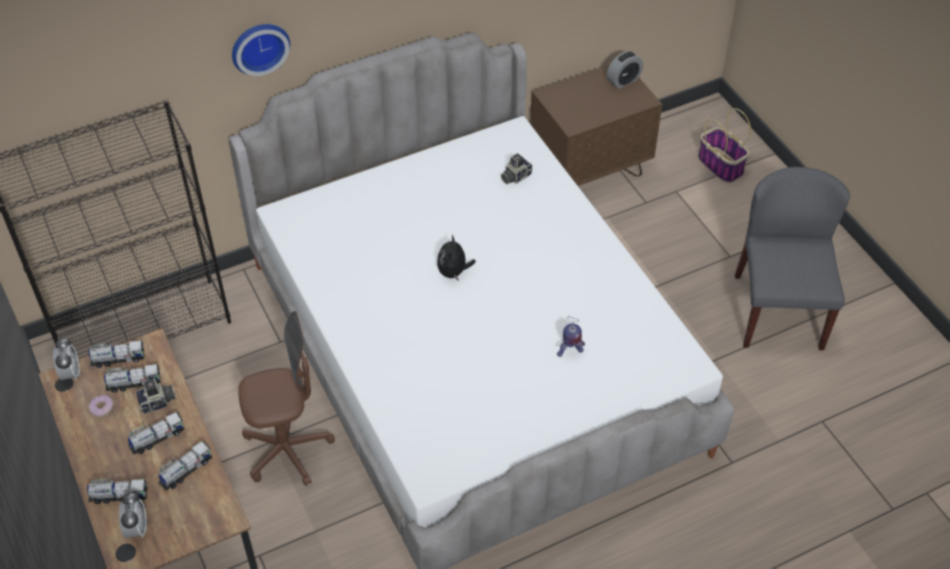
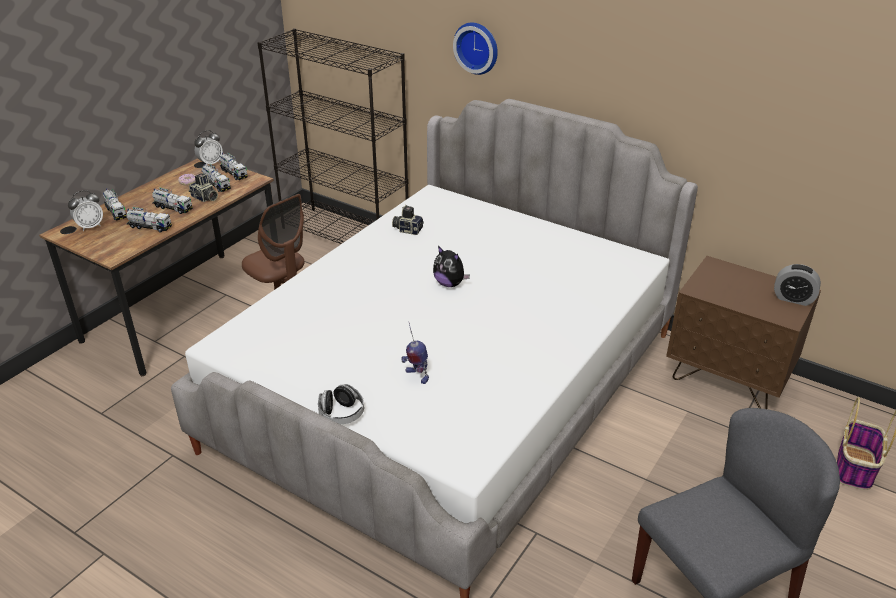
camera: 60 degrees right, 15 degrees down
plush toy [437,235,476,281] -> plush toy turned 120 degrees counterclockwise [433,246,470,287]
camera [501,153,532,184] -> camera moved to [392,205,424,235]
none -> headphones [318,384,364,424]

